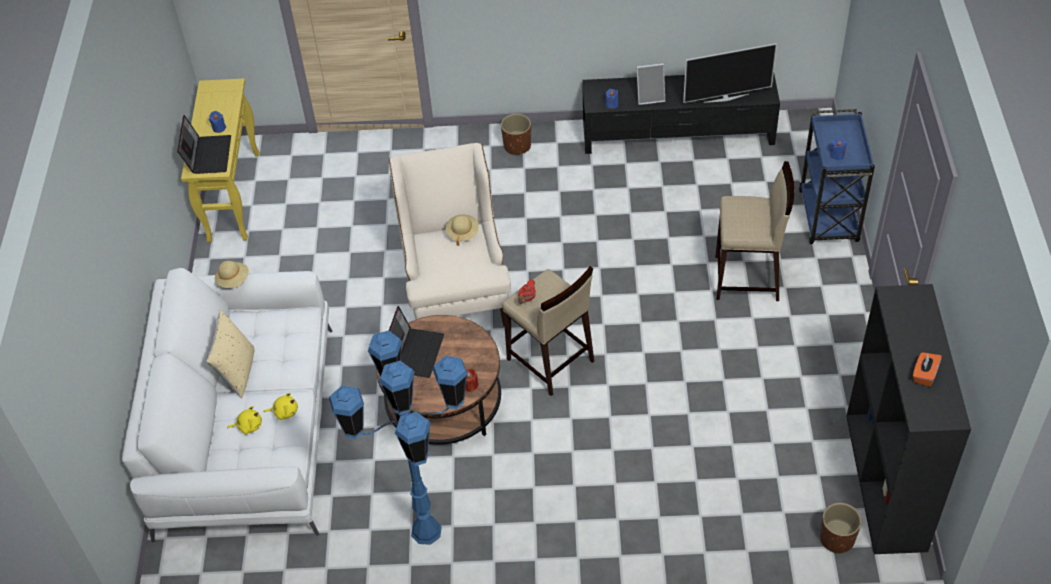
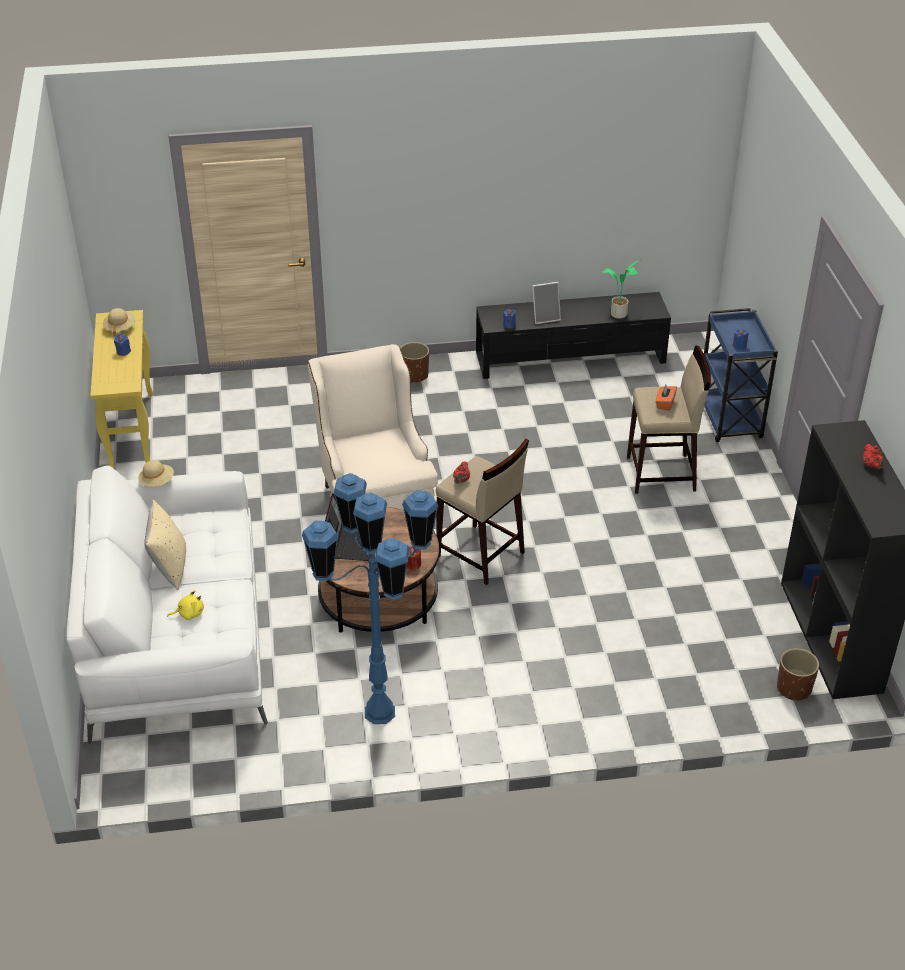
camera: 10 degrees left, 10 degrees down
laptop [177,115,231,174] -> none
yellow plush toy [263,393,298,420] -> none
beige hat [446,215,479,246] -> beige hat moved to [103,308,135,337]
television [683,43,777,103] -> potted plant [602,261,638,319]
orange tissue box [913,352,942,387] -> orange tissue box moved to [656,384,677,411]
none -> red teapot [863,444,883,469]

